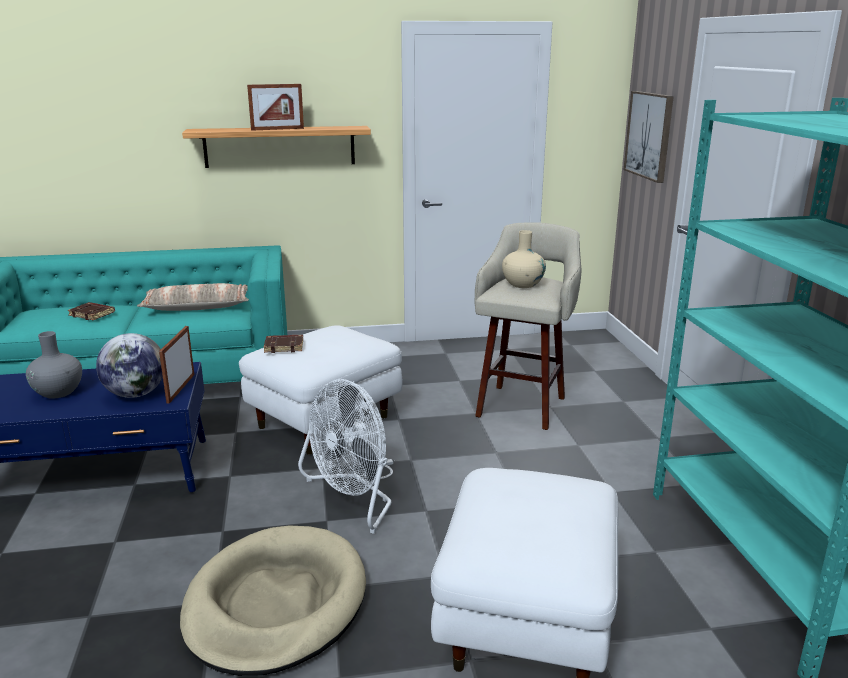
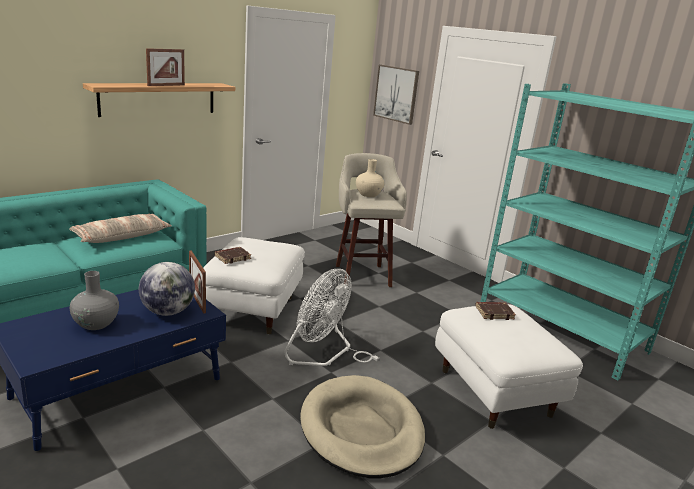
camera: 35 degrees left, 0 degrees up
brown book [67,302,115,320] -> brown book moved to [475,302,516,320]
white fan [298,379,395,534] -> white fan turned 105 degrees clockwise [285,269,379,366]

